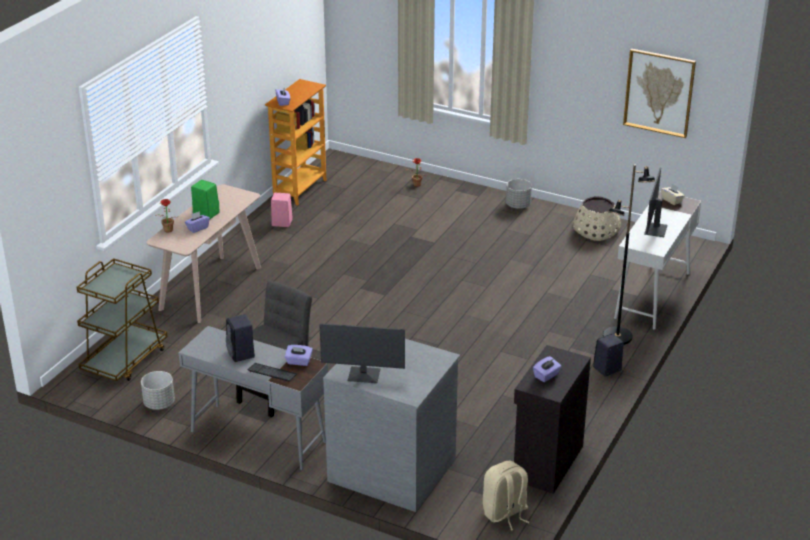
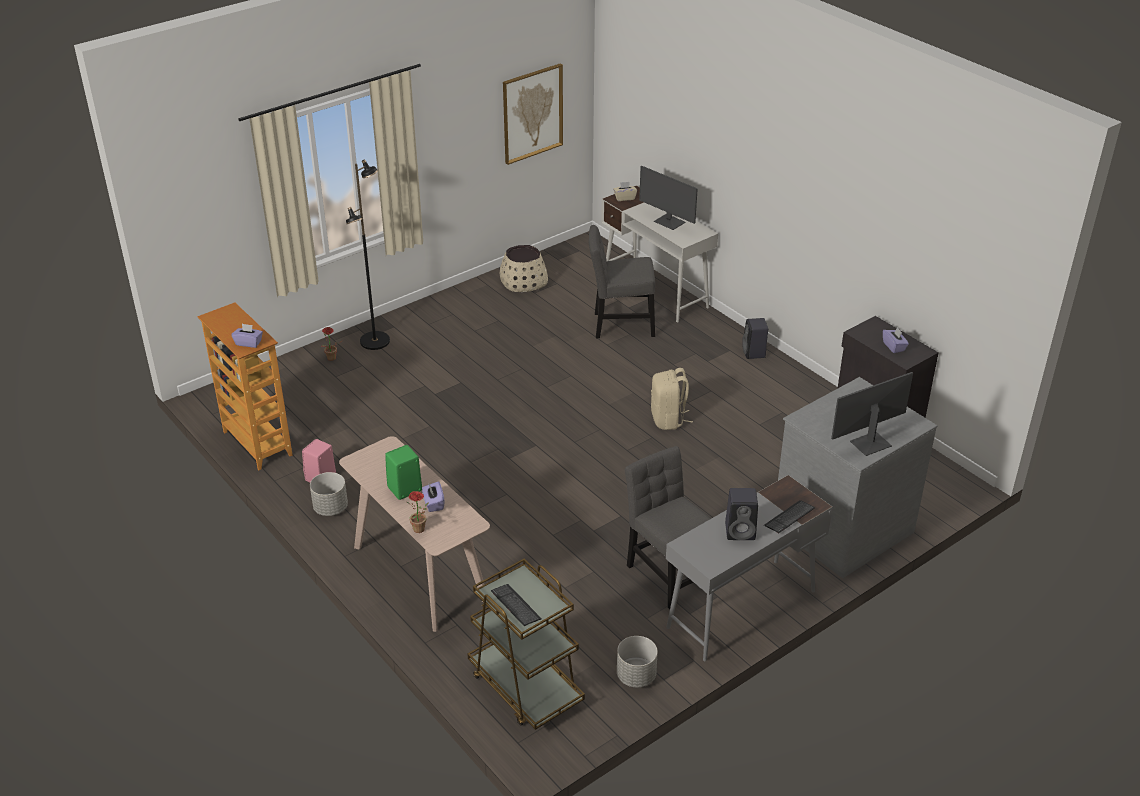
camera: 65 degrees left, 5 degrees up
purple tissue box [285,345,313,366] -> none
monitor [319,323,405,383] -> monitor turned 150 degrees counterclockwise [831,372,913,456]
beige backpack [483,461,529,531] -> beige backpack moved to [651,368,693,430]
grey planter [506,179,532,209] -> grey planter moved to [310,472,348,516]
black floor lamp [603,165,655,345] -> black floor lamp moved to [346,160,390,350]
none -> keyboard [491,584,542,626]
none -> grey chair [589,225,655,338]

